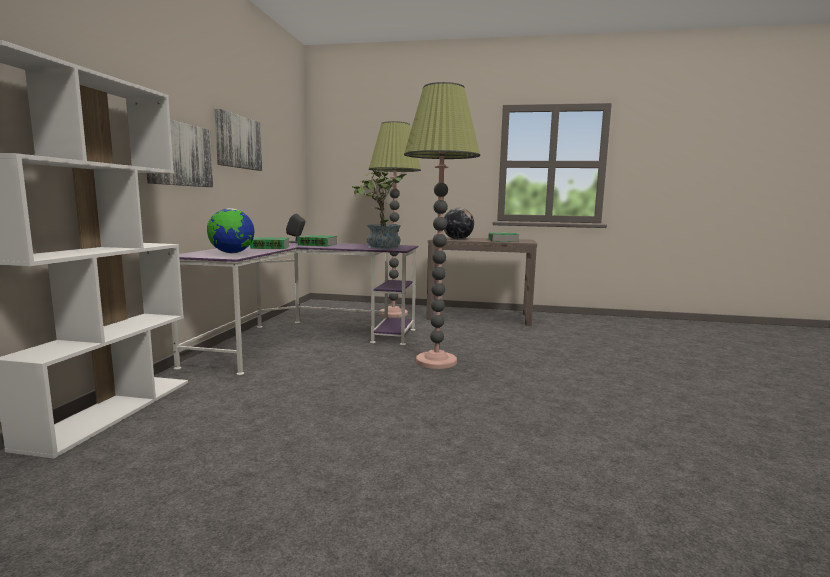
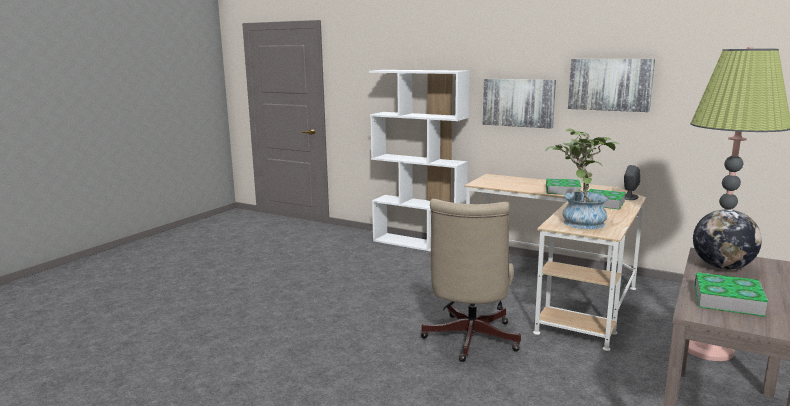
camera: 110 degrees right, 5 degrees up
purple desk [171,243,418,375] -> beige desk [464,174,646,351]
globe [207,208,255,253] -> none
floor lamp [404,82,480,369] -> beige office chair [421,199,521,362]

